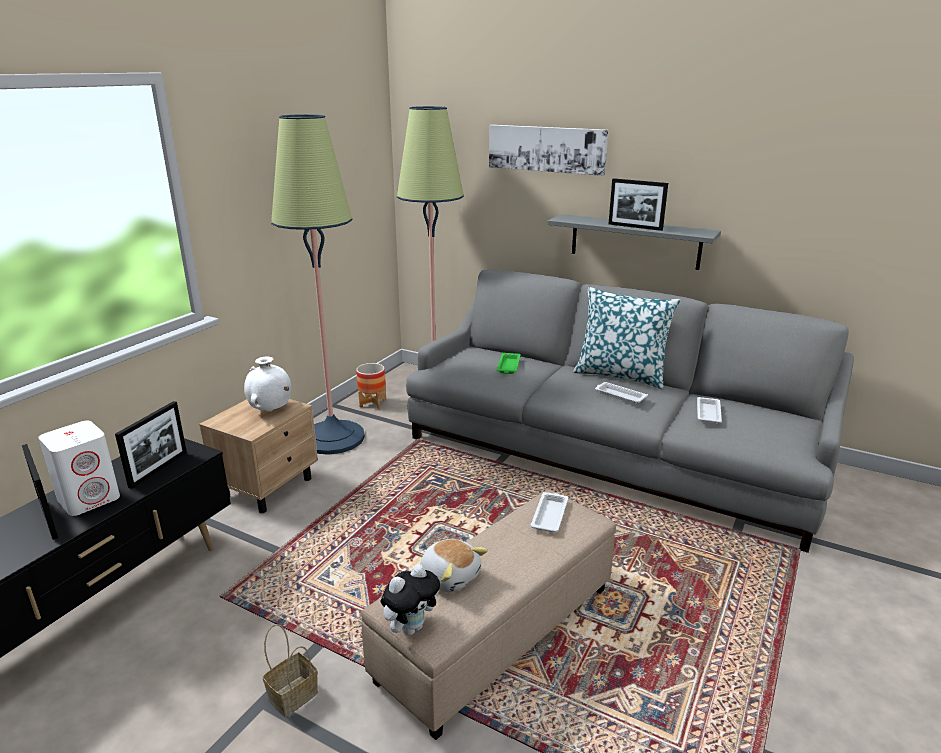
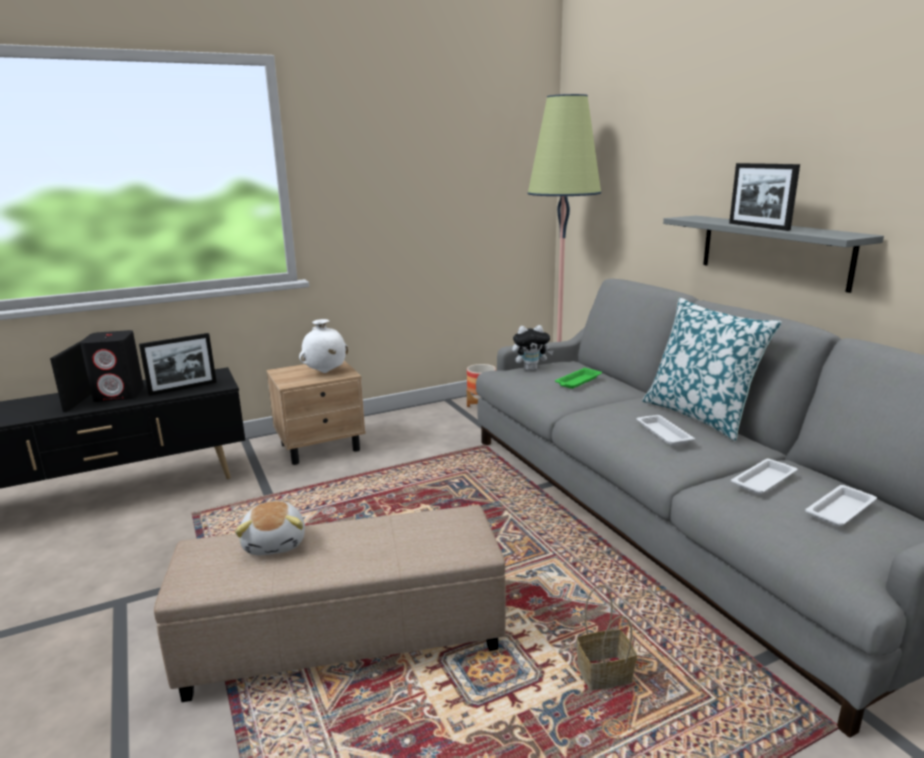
camera: 35 degrees right, 5 degrees down
white speaker [38,421,120,516] -> black speaker [80,330,144,402]
basket [263,624,318,717] -> basket moved to [576,585,637,690]
floor lamp [271,114,365,455] -> none
plush toy [380,564,440,635] -> plush toy moved to [512,325,554,371]
picture [489,125,608,176] -> none
white tray [530,492,568,532] -> white tray moved to [805,485,877,527]

